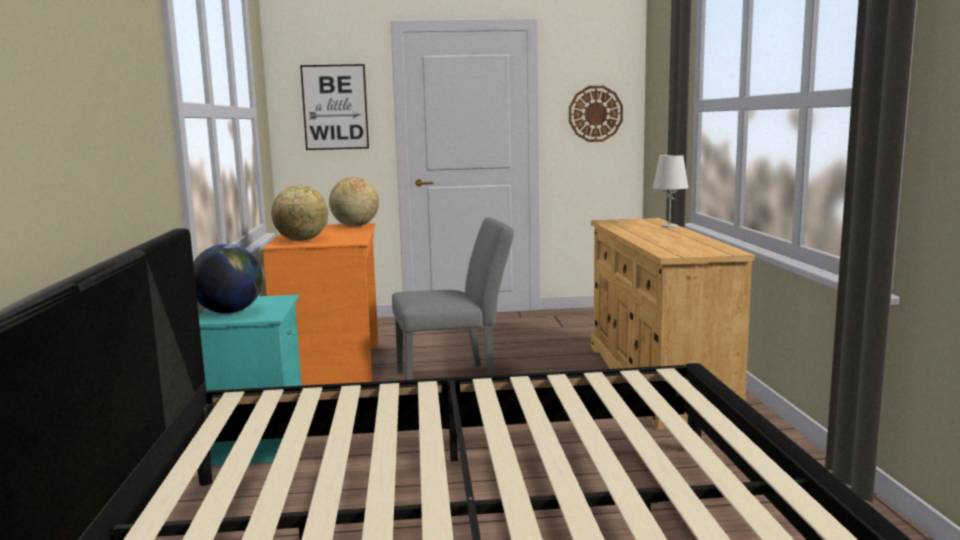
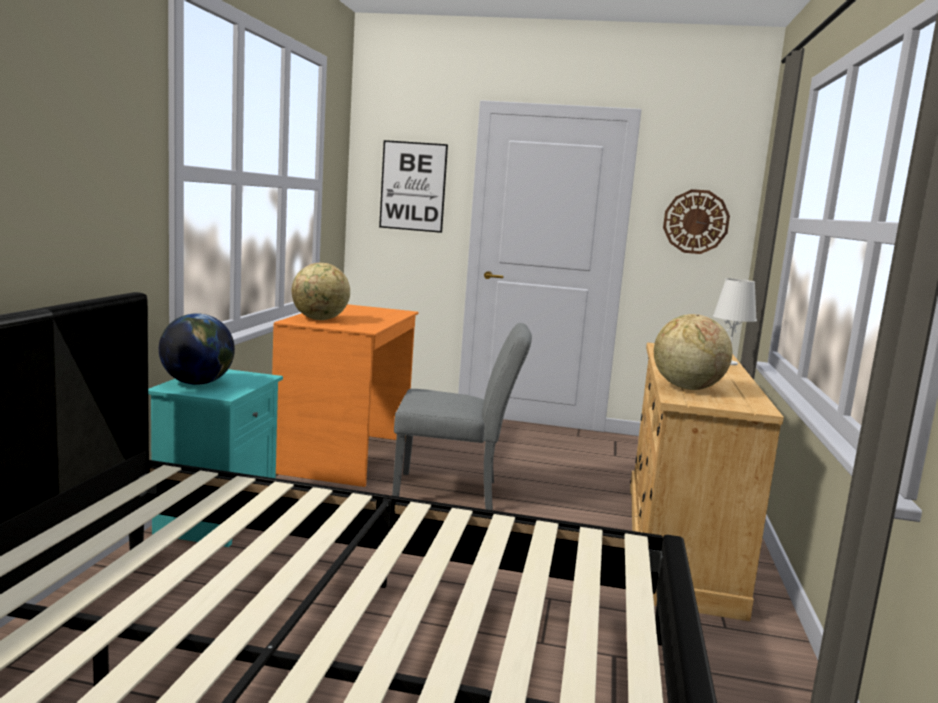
camera: 15 degrees right, 0 degrees up
globe [329,177,379,227] -> globe moved to [654,314,732,390]

